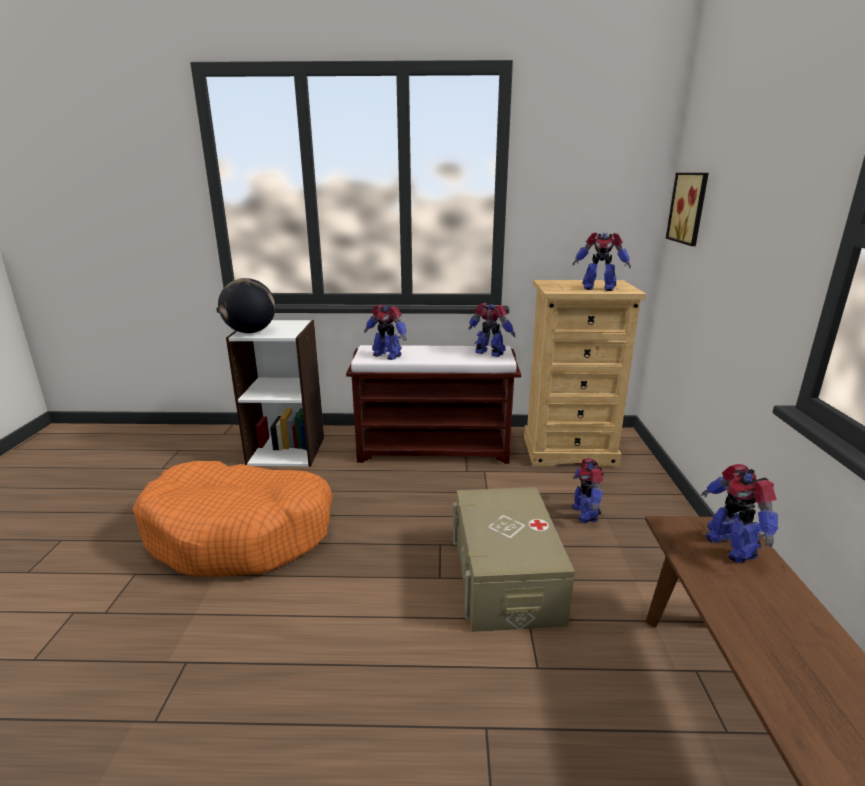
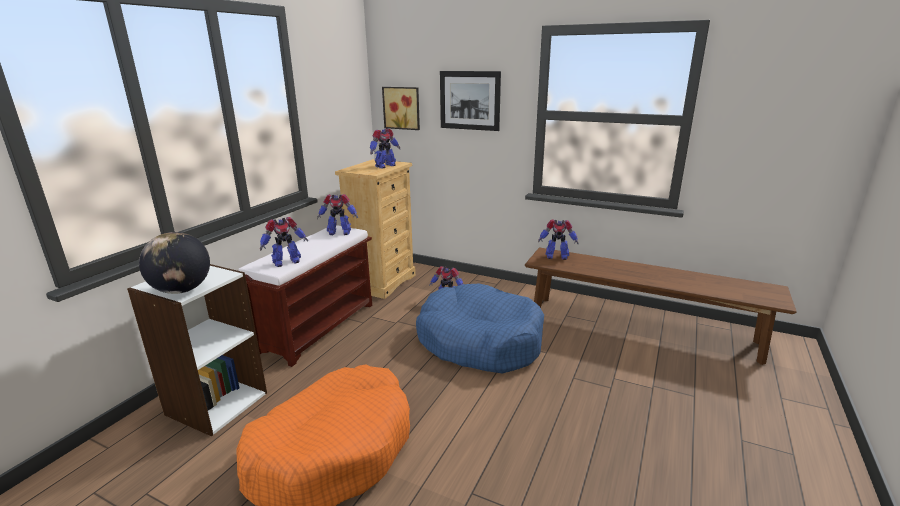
camera: 65 degrees left, 0 degrees up
beige storage box [453,487,575,632] -> blue dog bed [416,284,544,374]
toy robot [469,303,516,357] -> toy robot turned 150 degrees counterclockwise [317,194,358,235]
none -> picture [440,71,501,131]

